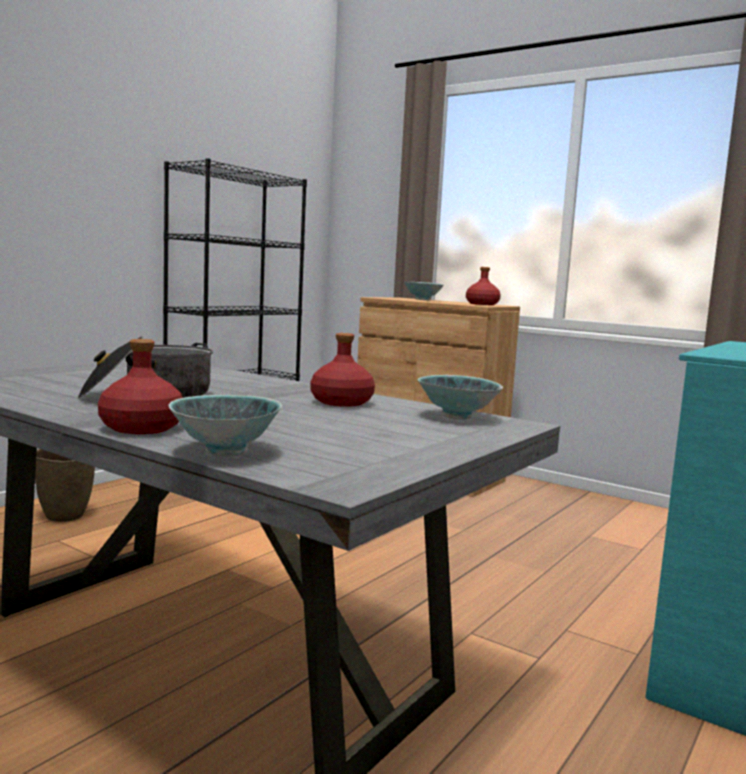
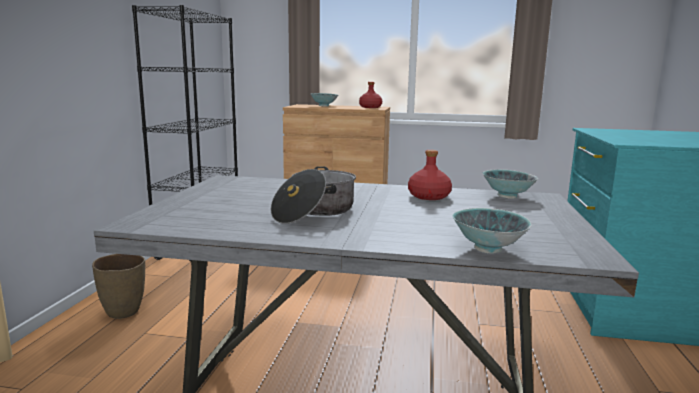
camera: 25 degrees left, 5 degrees up
red bottle [98,339,183,434] -> none

